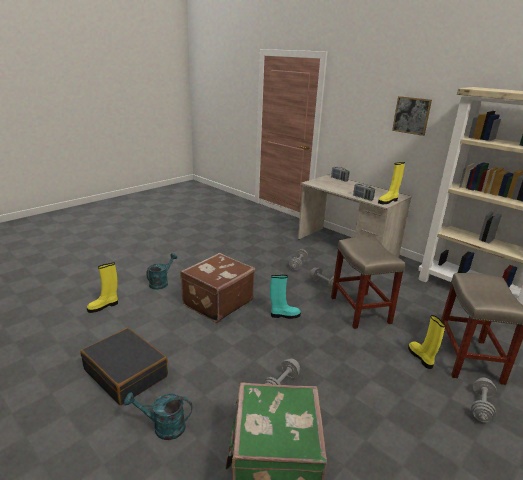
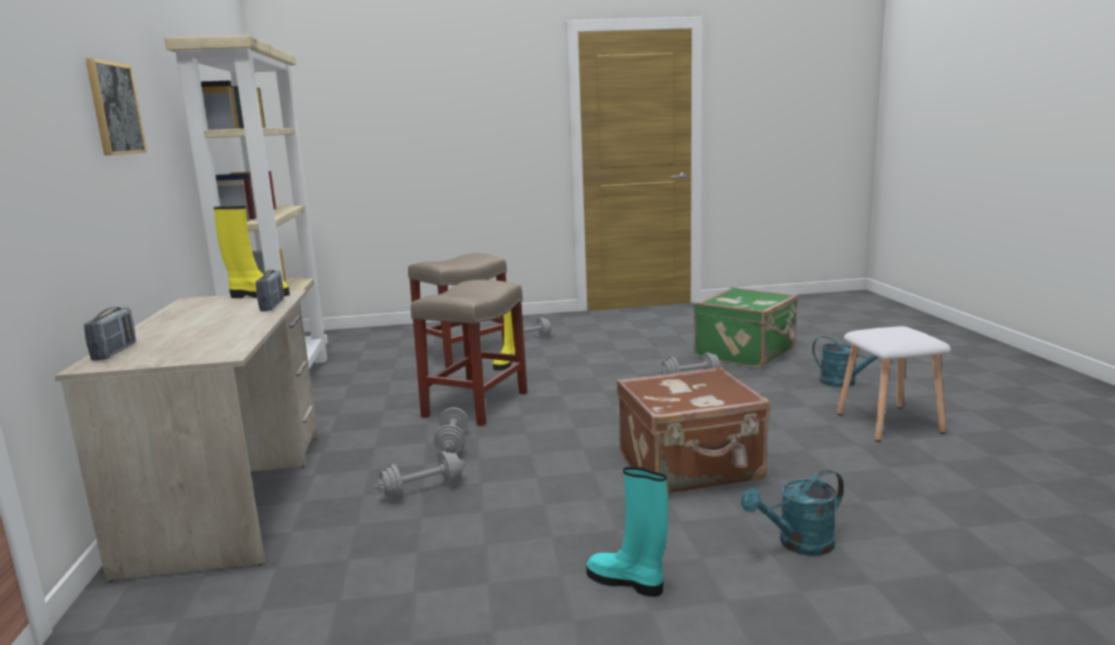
camera: 140 degrees left, 10 degrees down
black suitcase [81,327,168,405] -> white stool [837,326,951,442]
yellow boot [87,262,118,313] -> none
turquoise boot [270,275,301,319] -> turquoise boot moved to [586,467,668,597]

